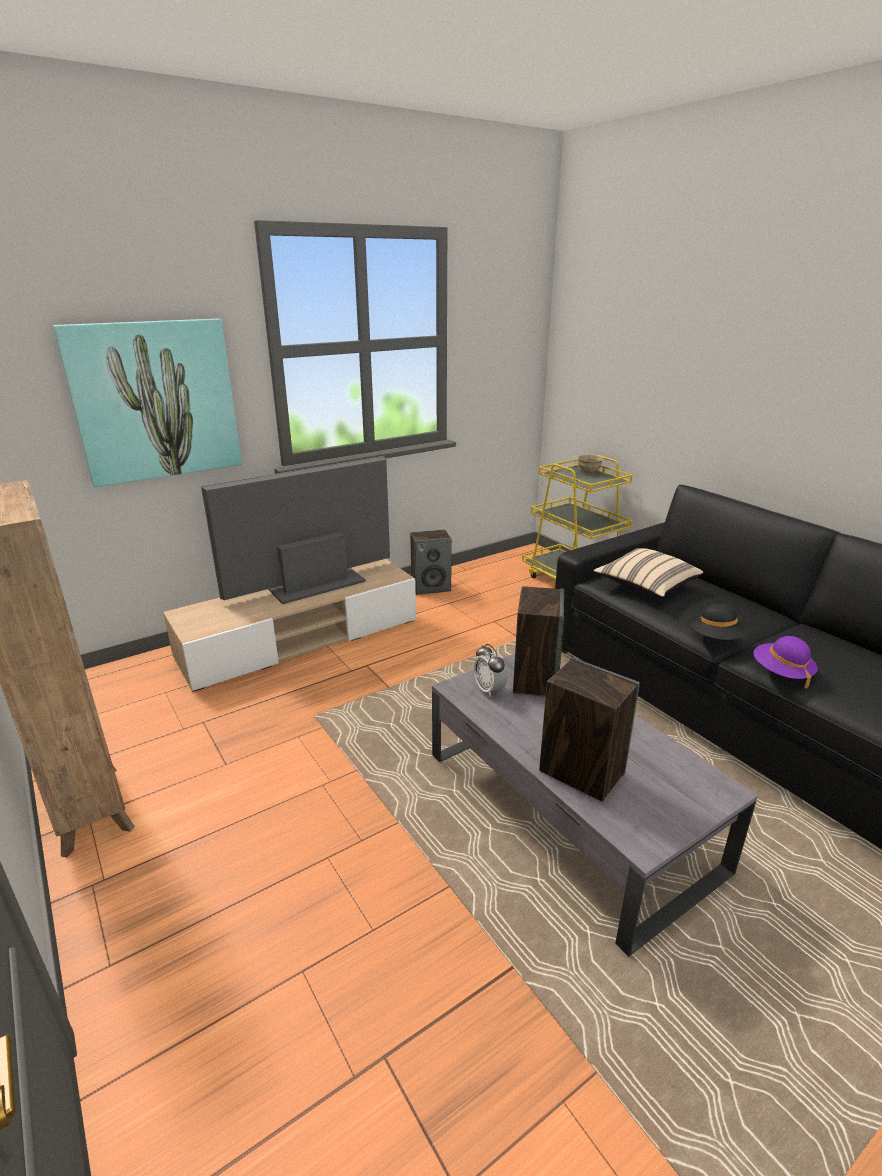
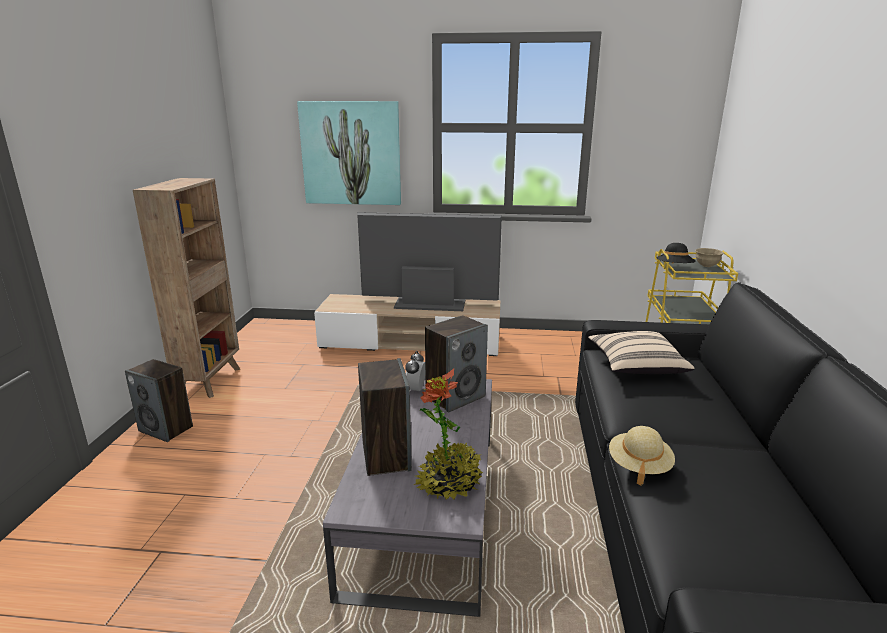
camera: 40 degrees right, 5 degrees down
speaker [410,530,452,595] -> speaker moved to [125,359,193,442]
black hat [691,603,750,640] -> black hat moved to [657,243,696,264]
purple hat [753,636,818,688] -> beige hat [609,426,675,486]
none -> potted plant [414,369,483,499]

